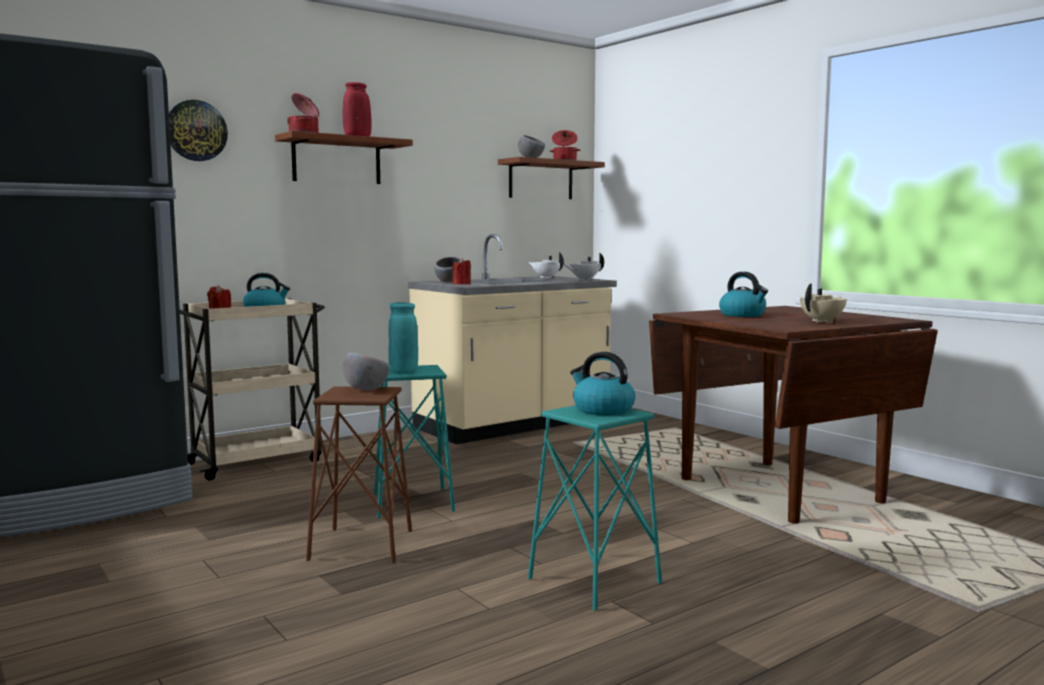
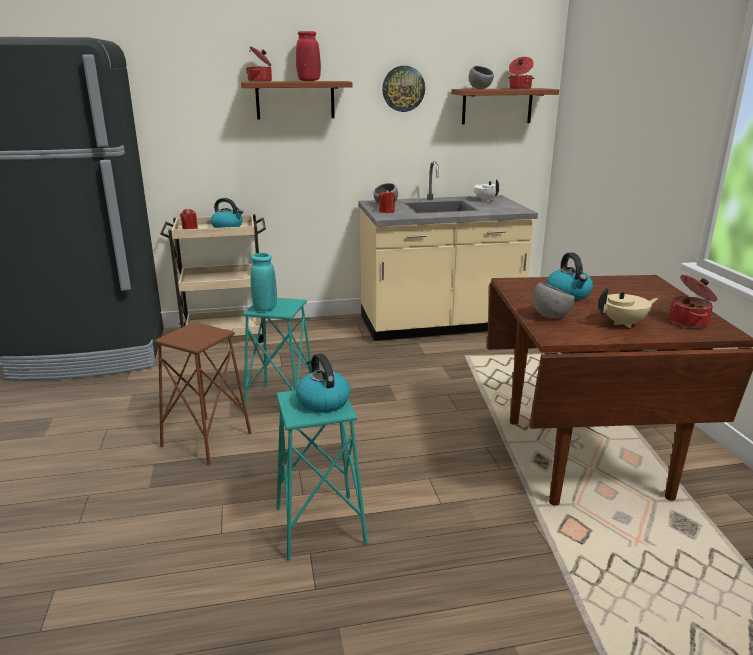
camera: 25 degrees right, 15 degrees up
wall clock [169,100,228,161] -> wall clock moved to [382,66,425,112]
grey bowl [343,353,389,391] -> grey bowl moved to [532,282,575,318]
white teapot [564,253,604,280] -> none
none -> cooking pot [669,275,717,328]

